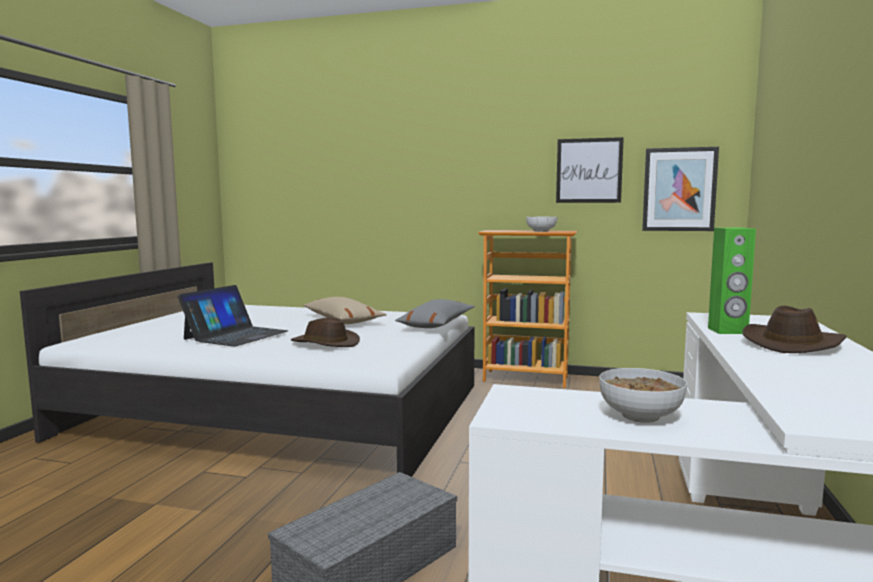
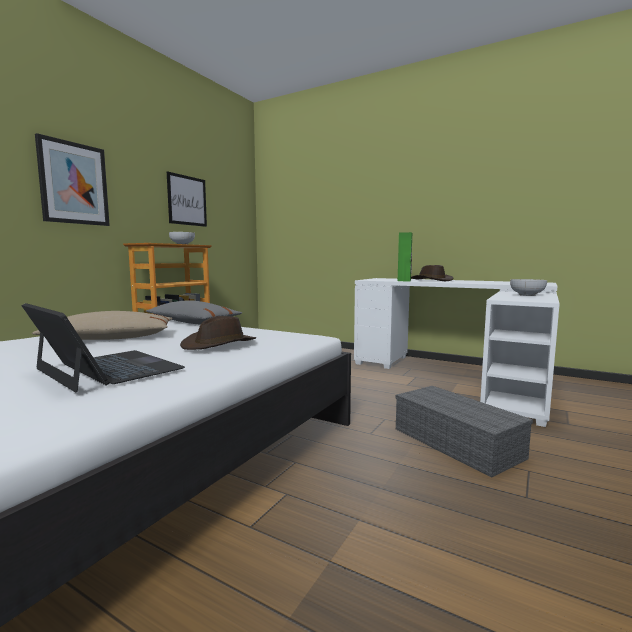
camera: 75 degrees left, 0 degrees up
picture [642,147,719,231] -> picture moved to [35,133,110,226]

